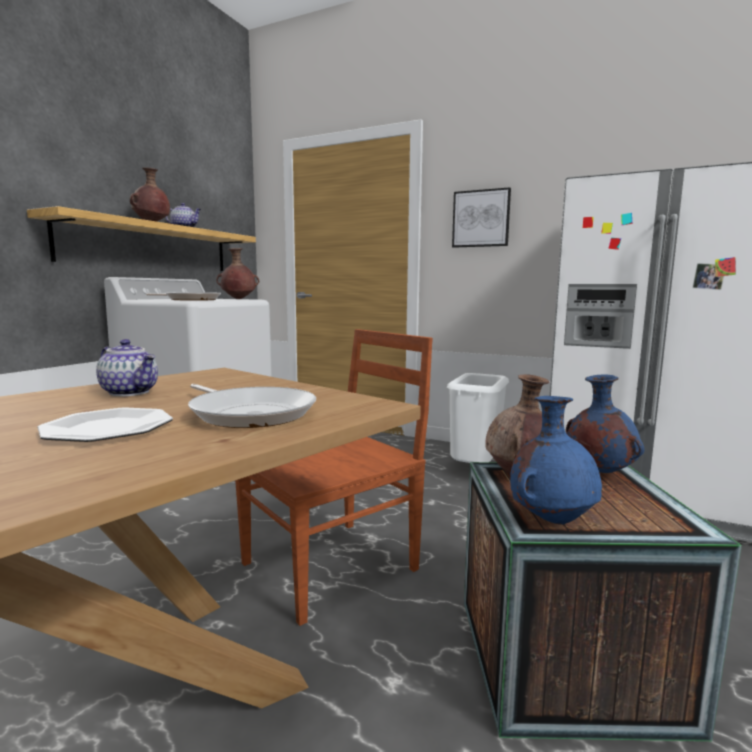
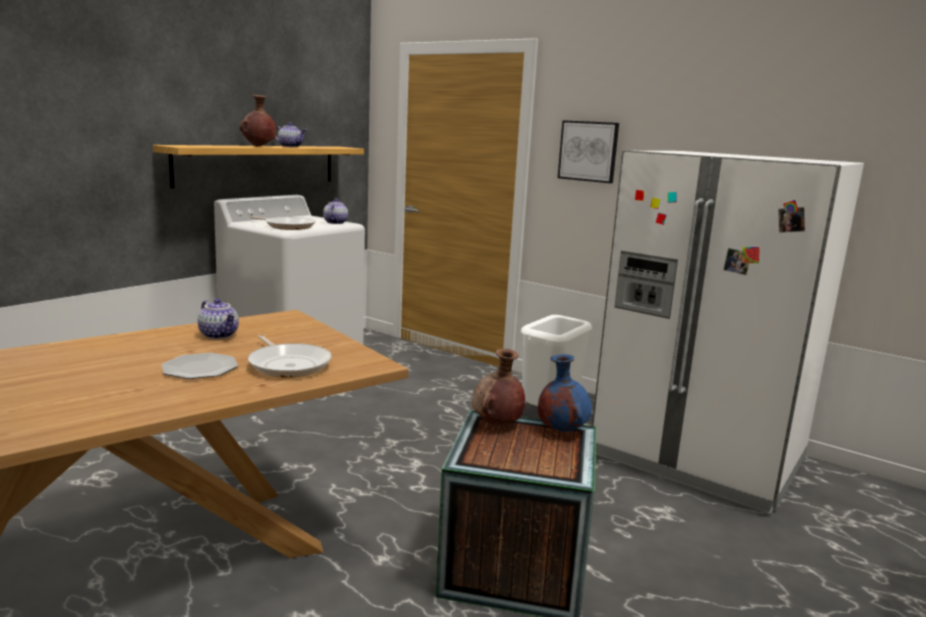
camera: 10 degrees right, 5 degrees up
brown vase [216,248,259,299] -> teapot [323,198,348,224]
brown chair [235,329,433,626] -> none
blue vase [510,396,602,525] -> none

